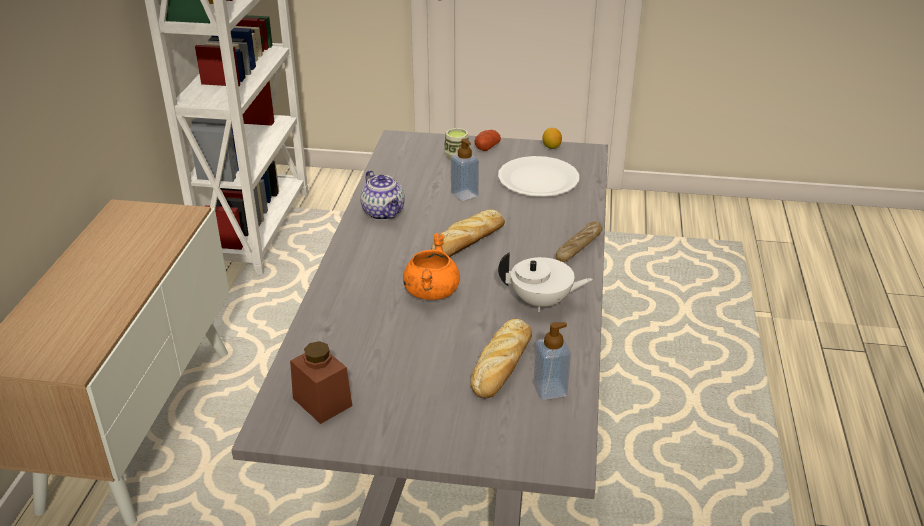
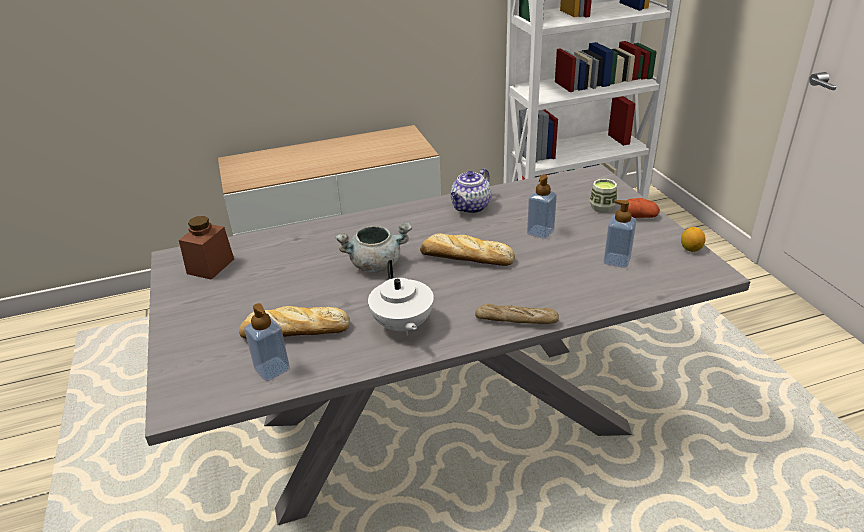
camera: 65 degrees right, 0 degrees up
orange cooking pot [403,233,460,300] -> grey cooking pot [335,222,412,273]
white plate [498,156,579,197] -> soap dispenser [603,200,636,268]

